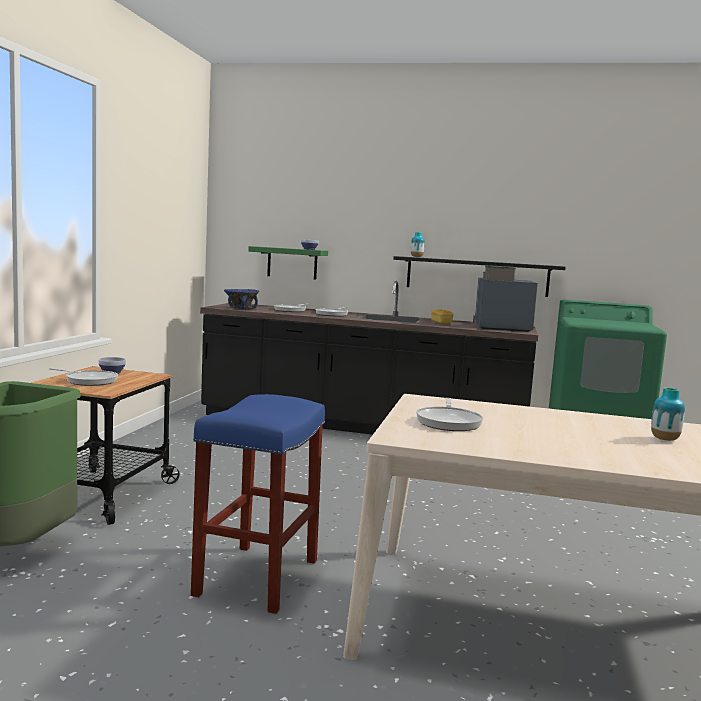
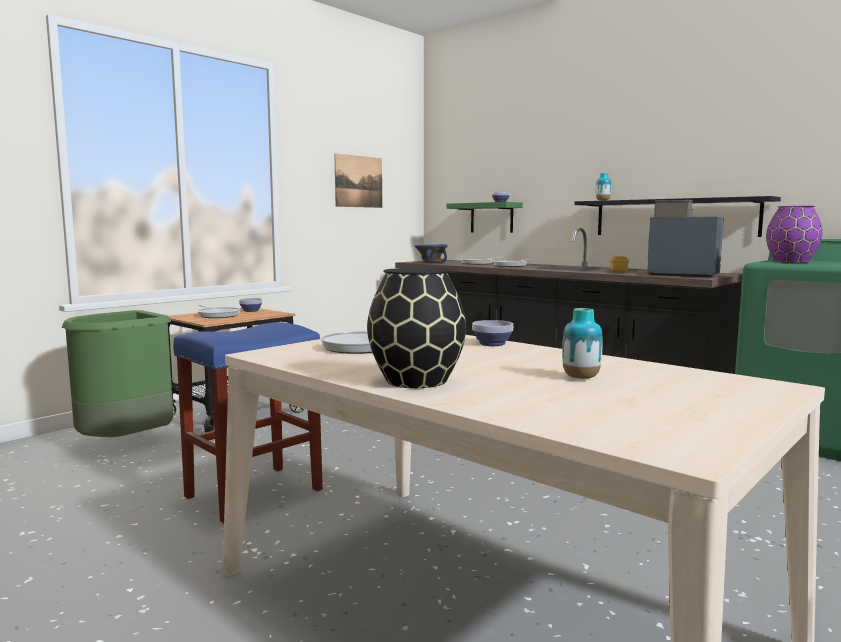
camera: 30 degrees right, 0 degrees up
none -> picture [334,154,382,208]
none -> black vase [367,268,466,388]
none -> bowl [472,320,513,346]
none -> purple vase [766,206,823,263]

